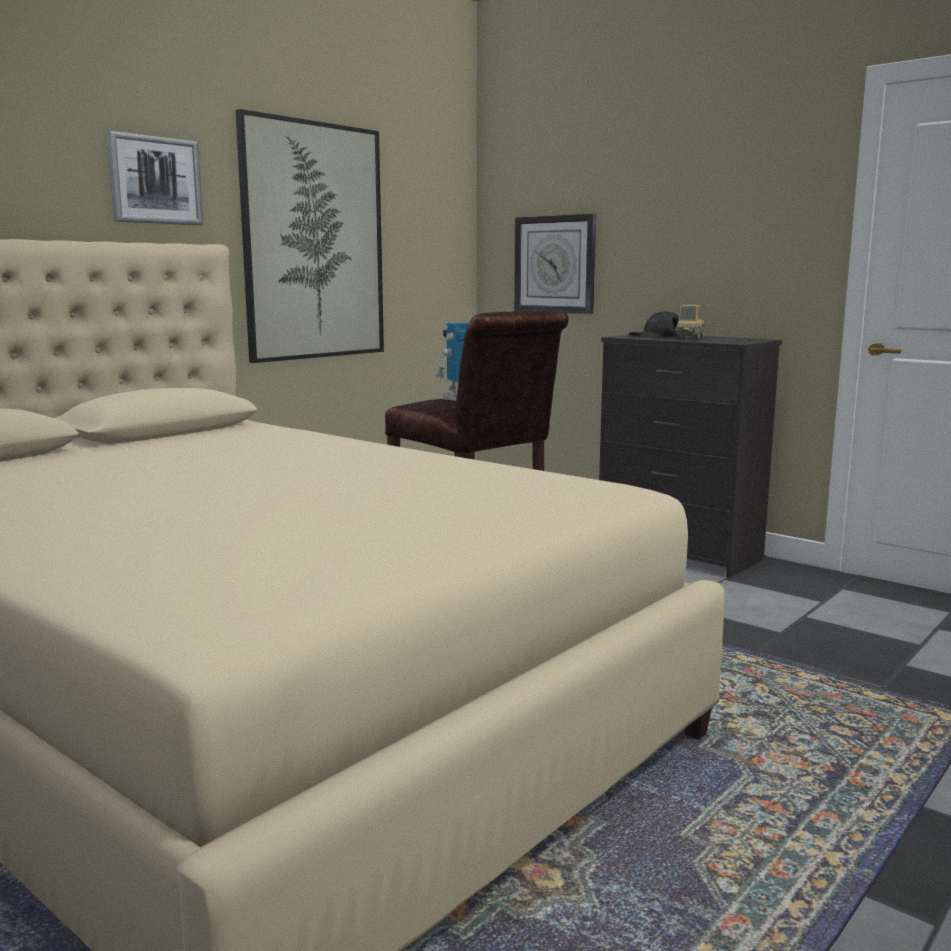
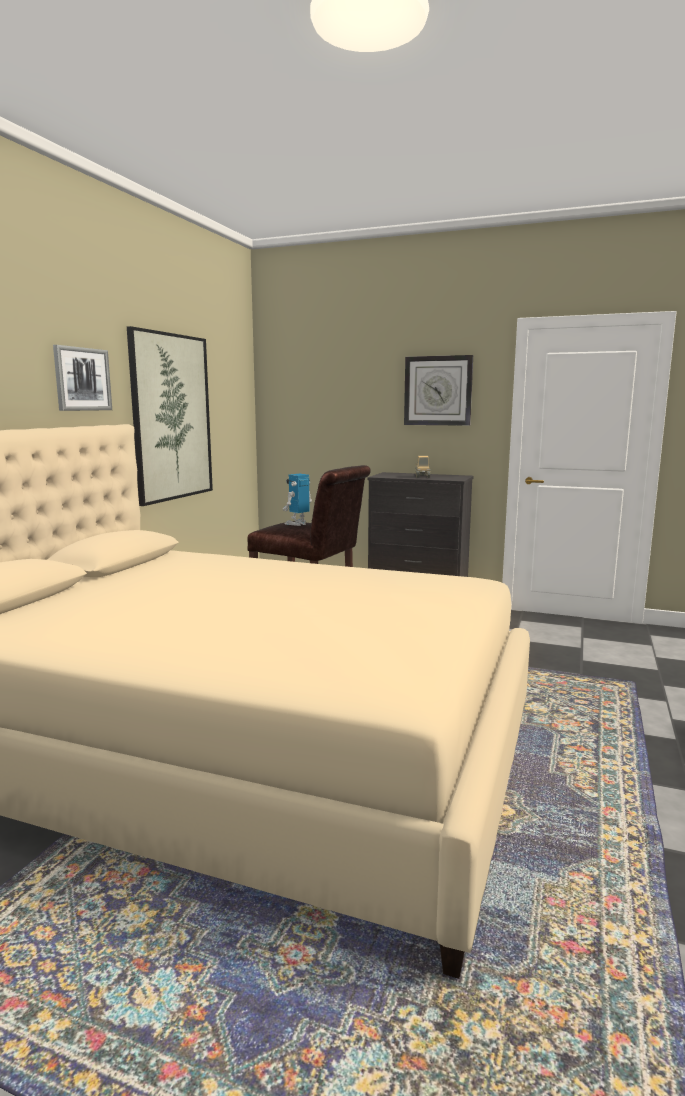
camera: 20 degrees left, 0 degrees up
wall clock [514,214,596,314] -> wall clock moved to [404,355,473,426]
black cap [629,311,679,338] -> none

